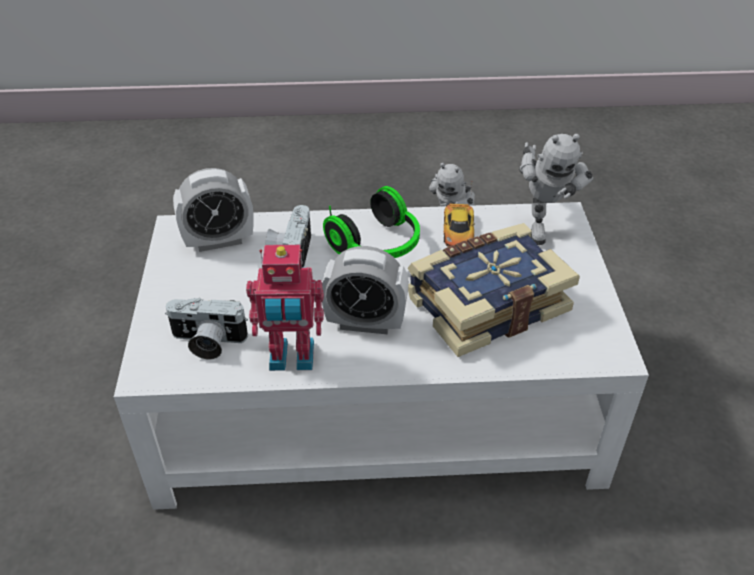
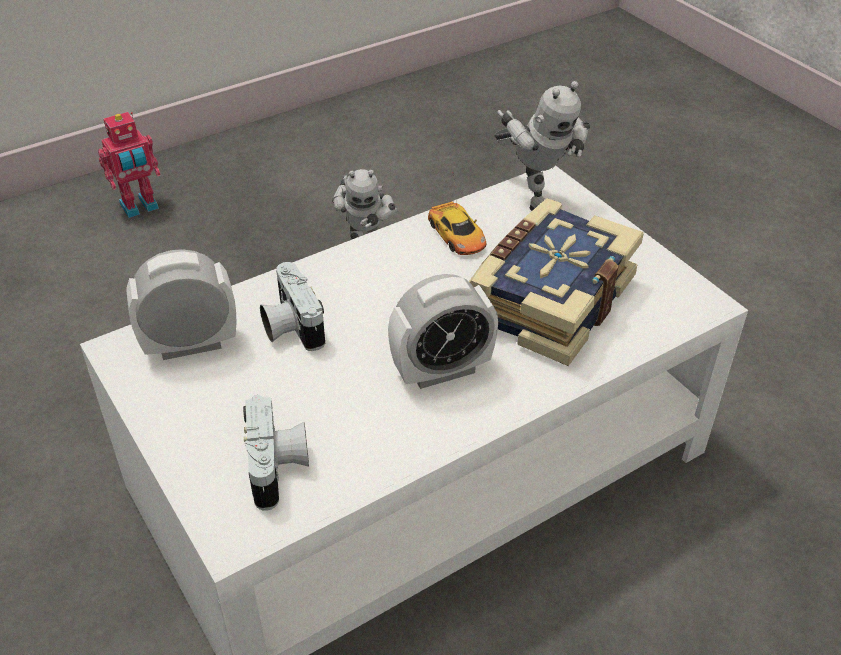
camera: 30 degrees left, 0 degrees up
camera [165,298,248,360] -> camera turned 75 degrees counterclockwise [243,395,309,511]
alarm clock [173,168,254,252] -> alarm clock turned 150 degrees counterclockwise [126,249,237,360]
toy robot [246,245,324,371] -> toy robot moved to [98,112,161,218]
headphones [323,186,420,258] -> none

